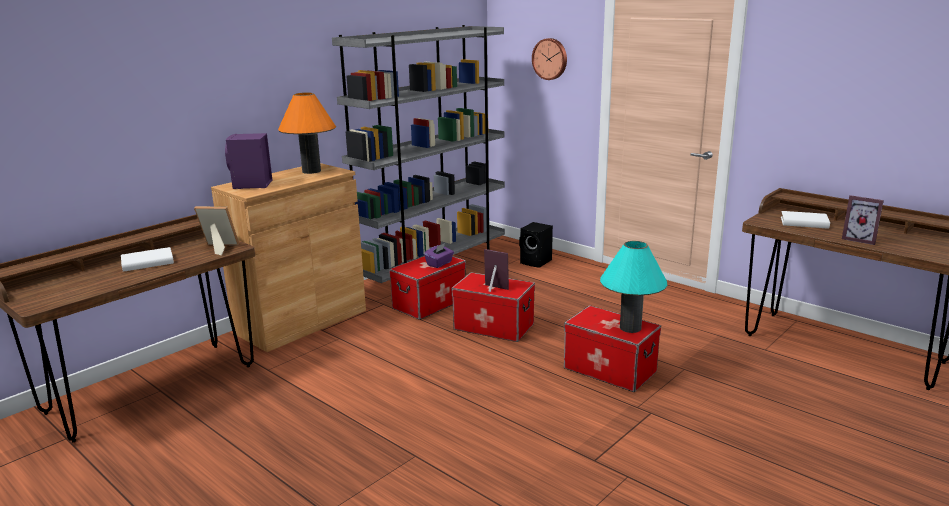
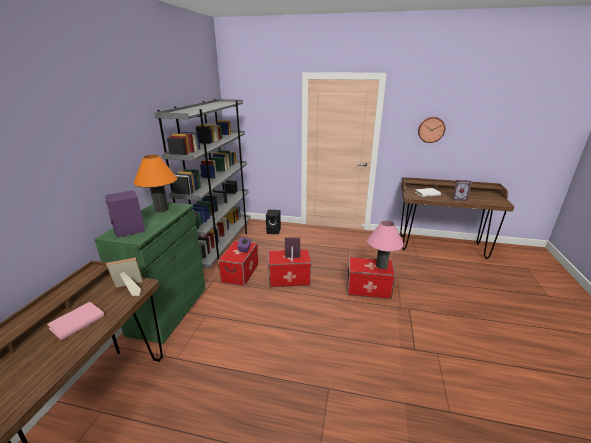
camera: 30 degrees left, 5 degrees up
white book [121,247,174,272] -> pink book [47,302,105,341]
brown cabinet [211,163,366,352] -> green cabinet [94,202,206,344]
wall clock [532,38,567,80] -> wall clock moved to [418,117,445,143]
turquoise table lamp [600,241,667,333] -> pink table lamp [367,221,404,269]

